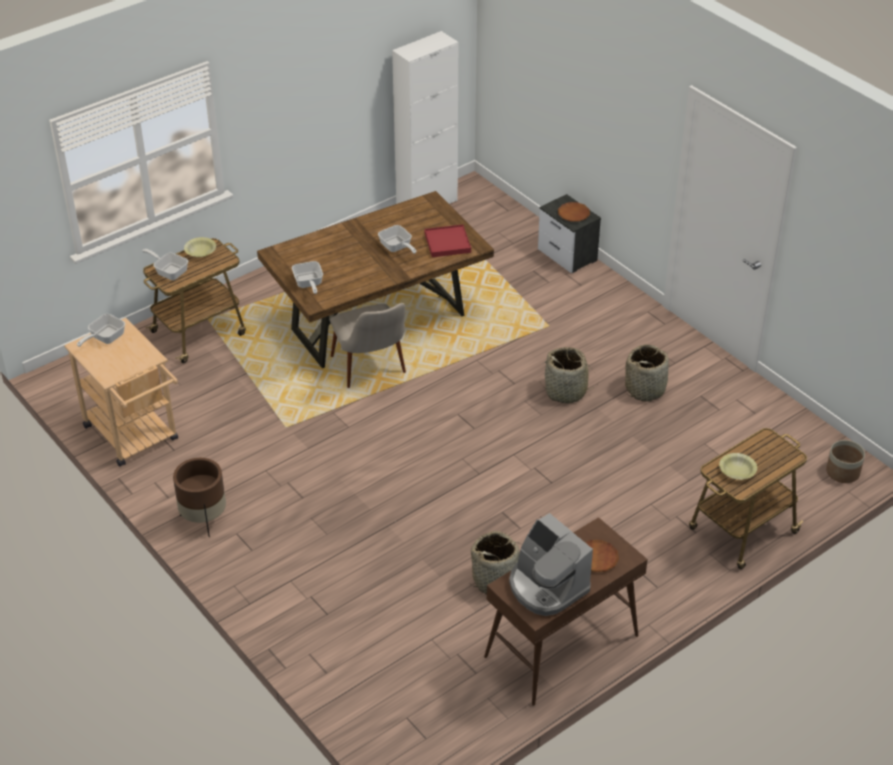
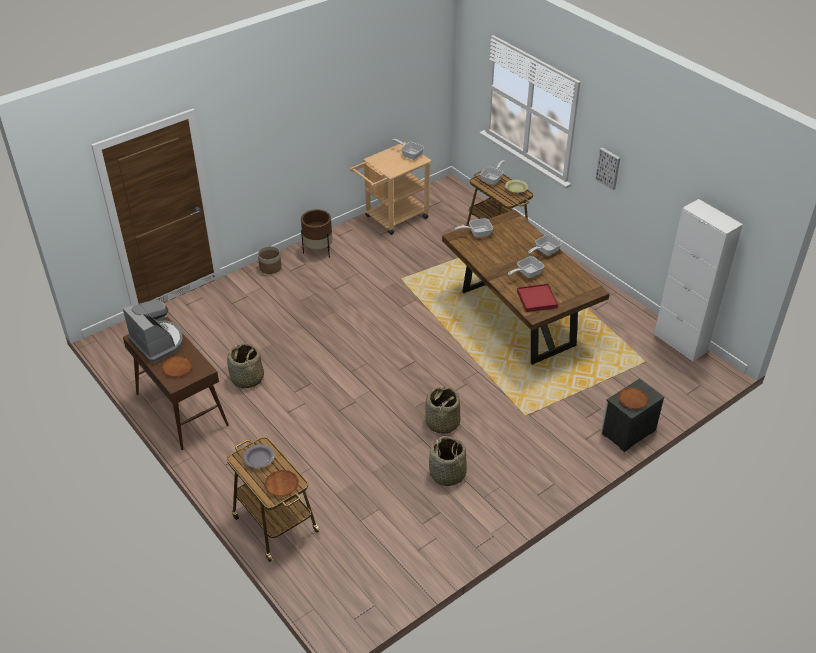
camera: 90 degrees right, 0 degrees up
beige chair [330,303,406,388] -> none
coffee machine [509,513,593,616] -> coffee machine turned 90 degrees clockwise [123,300,183,363]
yellow bowl [719,453,757,480] -> grey bowl [243,444,275,468]
planter [826,440,865,483] -> planter moved to [258,246,282,274]
none -> brown plate [264,470,299,497]
none -> frying pan [528,234,562,256]
none -> picture [595,148,620,190]

